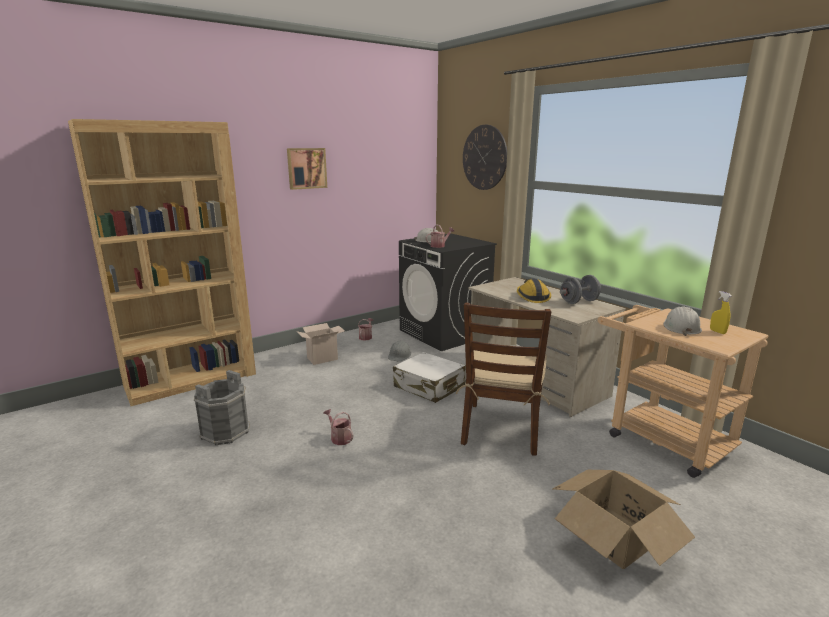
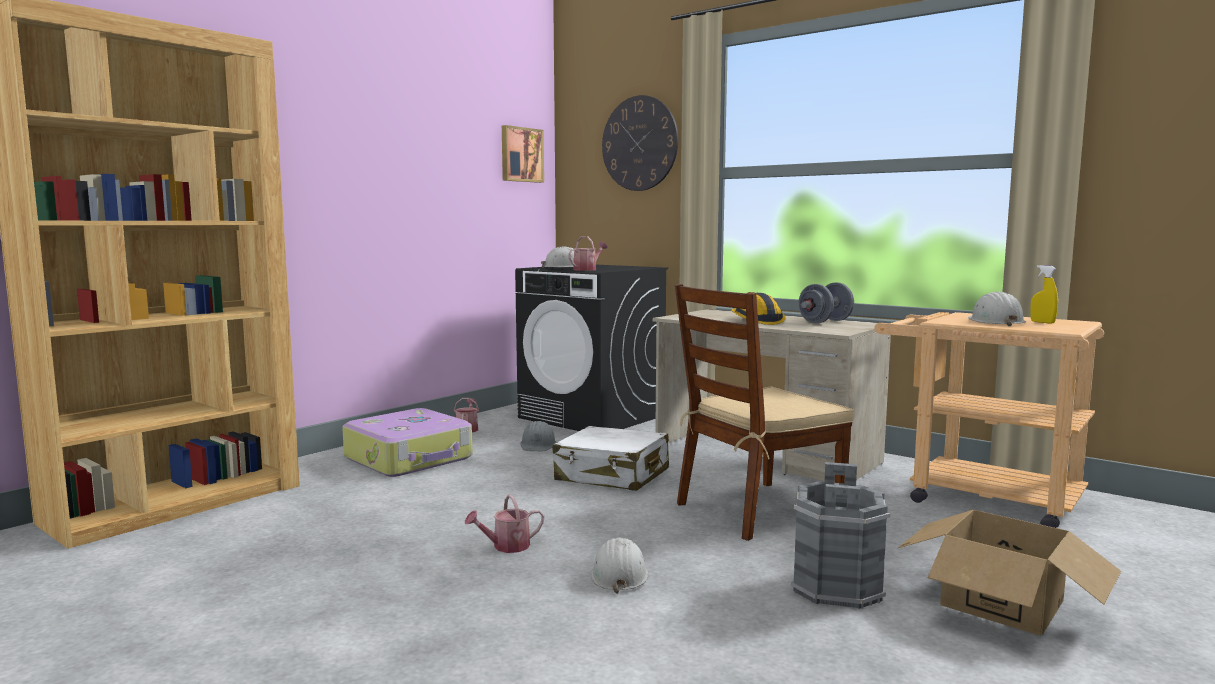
camera: 15 degrees left, 10 degrees down
grey bucket [194,370,250,445] -> grey bucket moved to [791,462,890,609]
picture [287,148,327,190] -> picture moved to [502,125,544,183]
cardboard box [296,323,345,365] -> suitcase [342,408,472,477]
watering can [323,409,353,445] -> watering can turned 60 degrees counterclockwise [465,494,544,553]
brown chair [456,302,551,456] -> brown chair turned 60 degrees clockwise [675,284,854,541]
none -> white hard hat [591,537,648,594]

